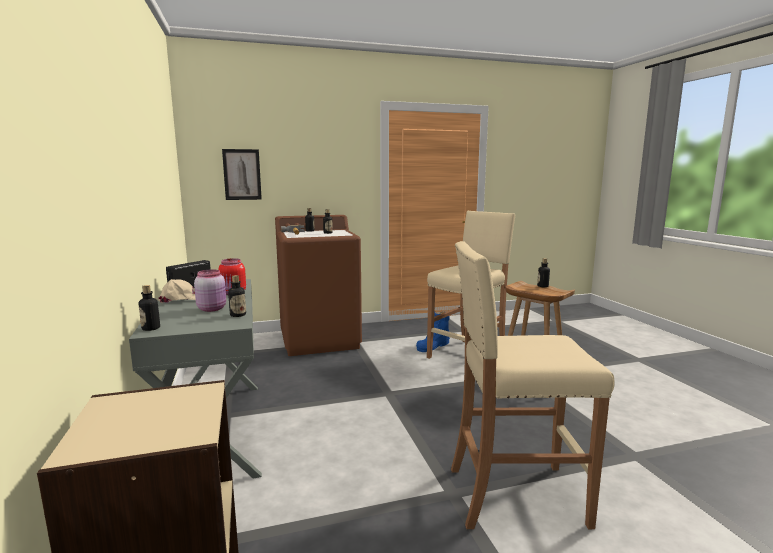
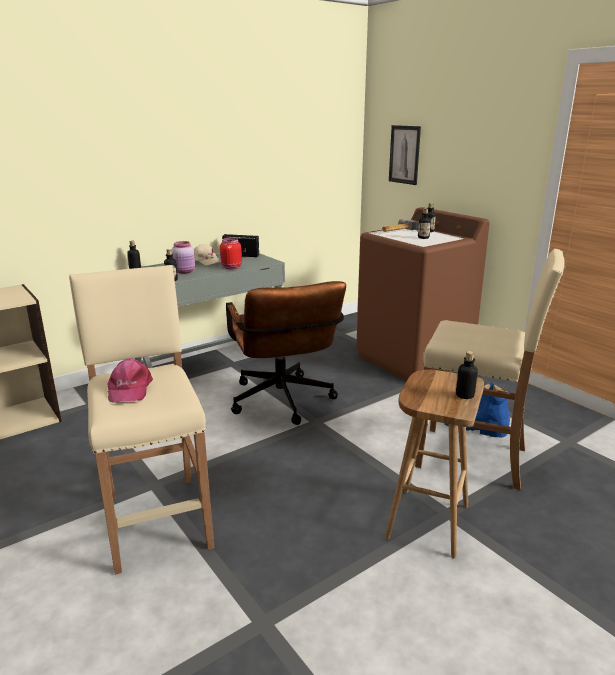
camera: 70 degrees right, 10 degrees up
none -> pink cap [108,358,153,403]
none -> brown office chair [226,281,346,425]

